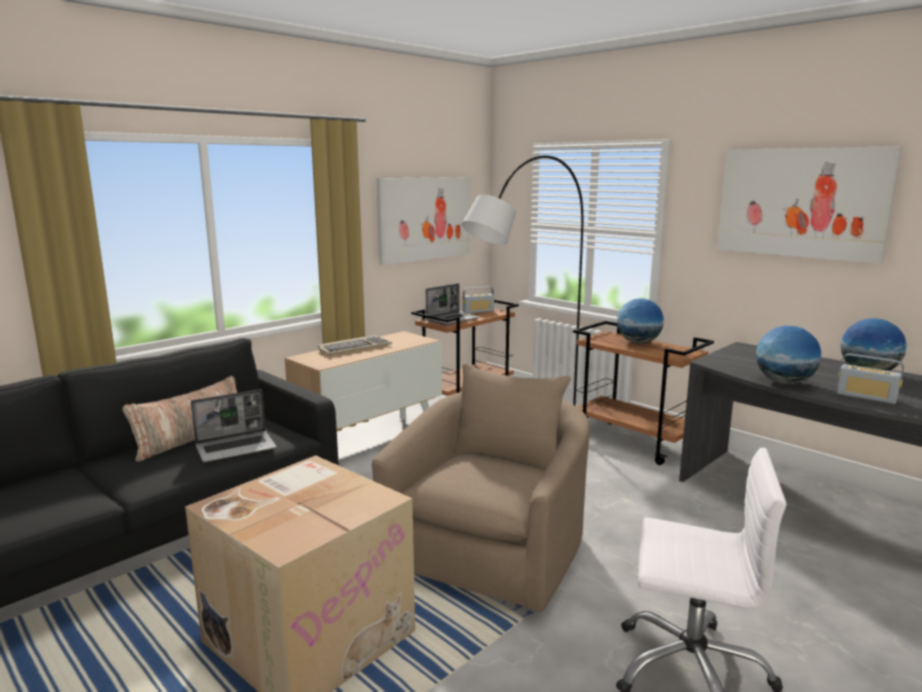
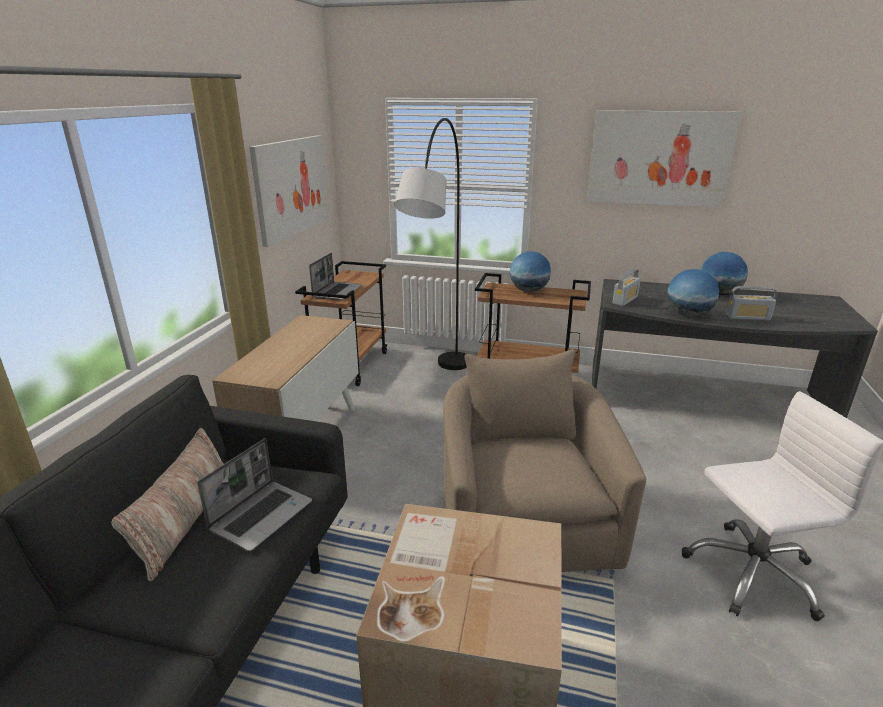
camera: 30 degrees left, 10 degrees up
keyboard [318,335,392,355] -> none
radio [462,287,494,314] -> radio moved to [612,269,641,306]

